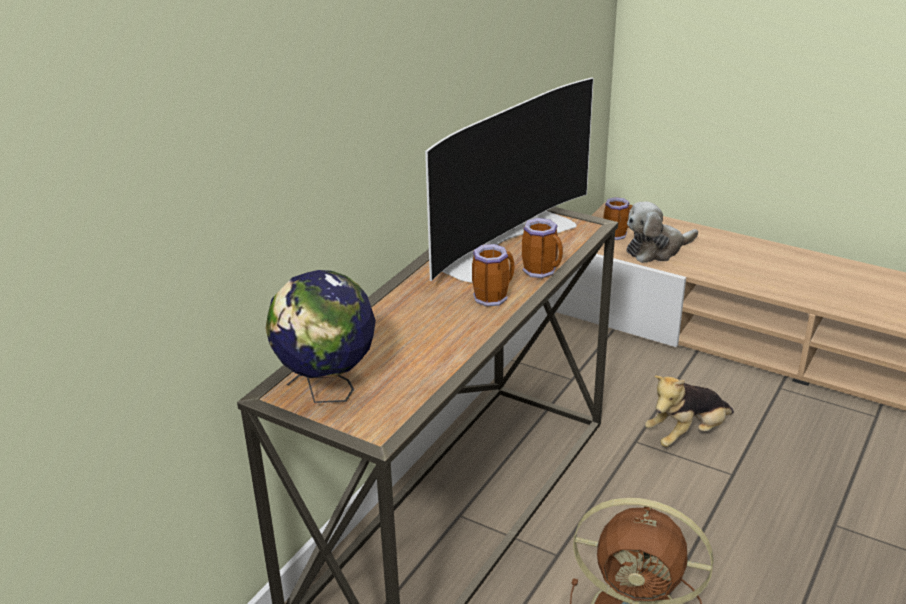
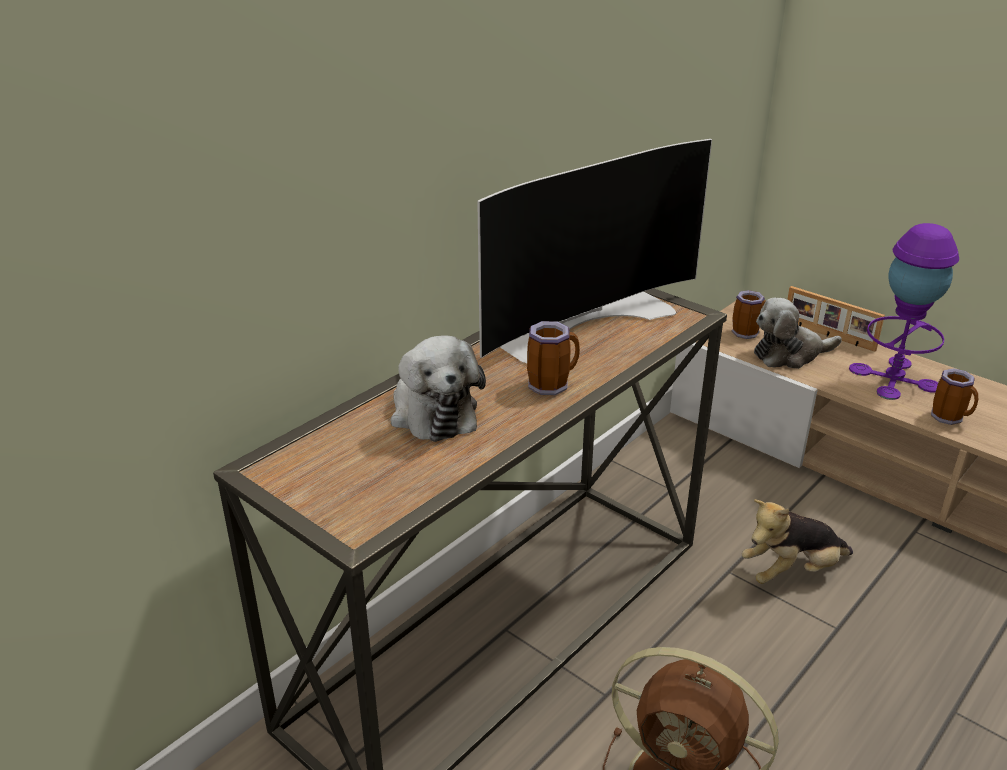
camera: 10 degrees right, 0 degrees up
globe [265,270,376,403] -> none
mug [522,218,563,278] -> mug moved to [931,368,978,425]
none -> plush toy [391,335,486,442]
none -> picture frame [787,286,885,352]
none -> purple table lamp [849,223,959,400]

